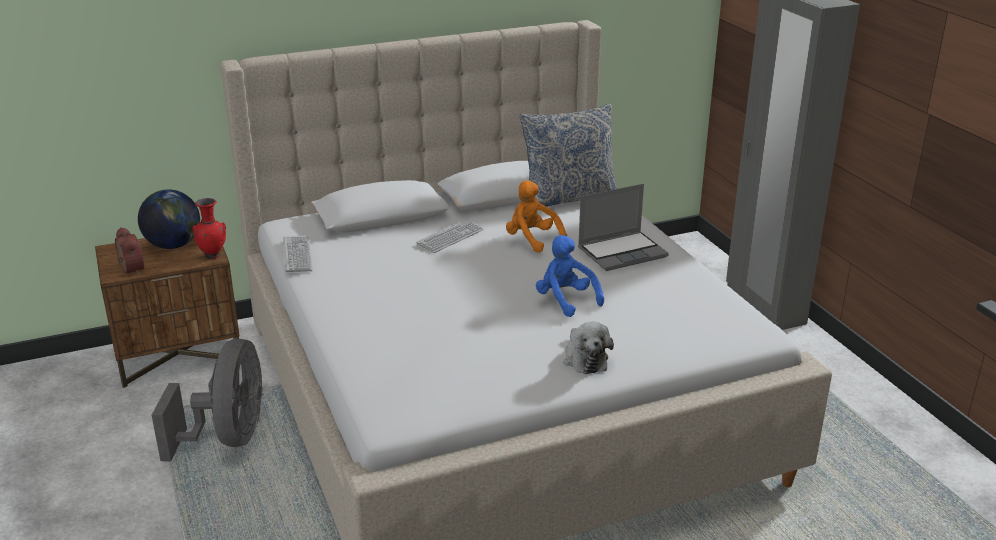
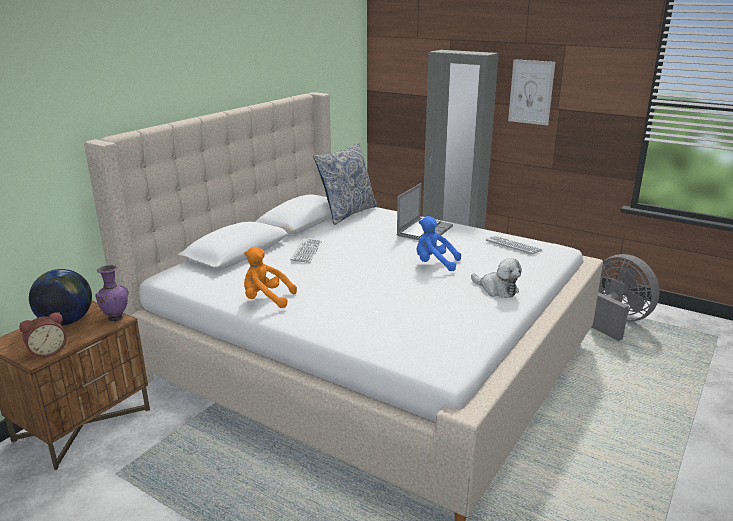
camera: 35 degrees left, 5 degrees down
alarm clock [115,227,144,276] -> alarm clock turned 120 degrees clockwise [19,312,67,358]
grey fan [152,338,263,462] -> grey fan moved to [591,254,660,341]
red vase [192,198,226,259] -> purple vase [95,265,128,321]
keyboard [283,237,313,272] -> keyboard moved to [486,236,542,255]
orange plush toy [506,180,567,253] -> orange plush toy moved to [244,247,297,308]
none -> picture [508,59,555,126]

